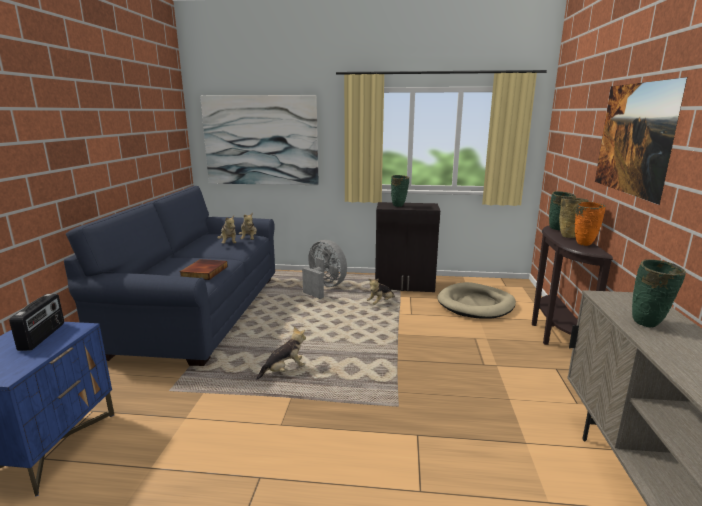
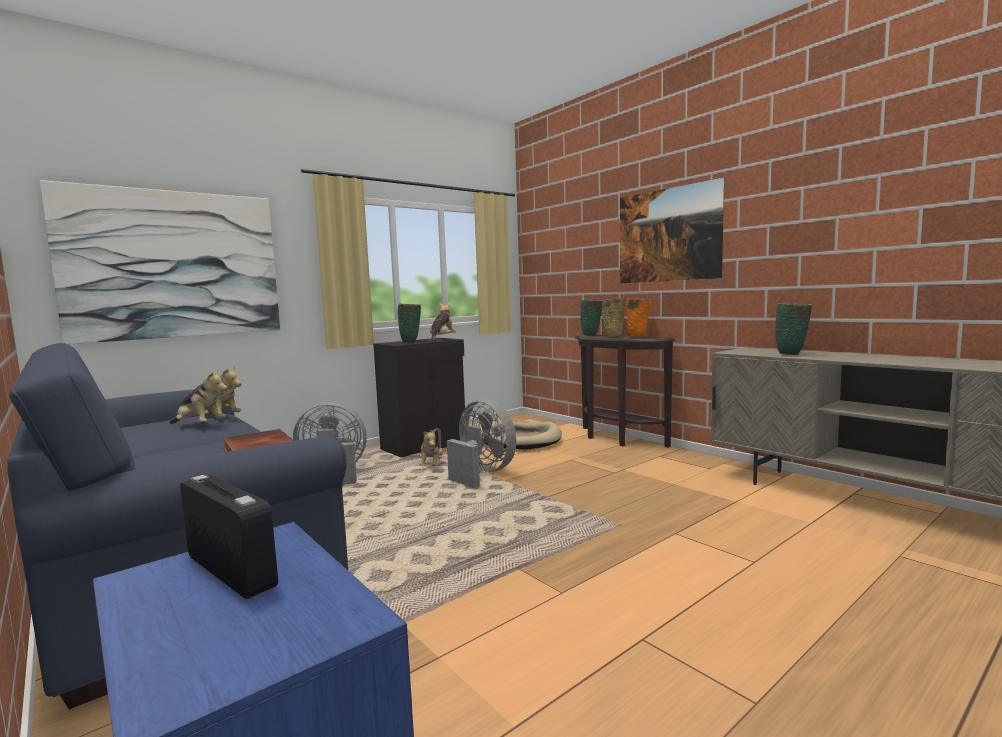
camera: 45 degrees left, 10 degrees down
plush toy [256,326,306,380] -> plush toy moved to [430,302,456,342]
none -> grey fan [447,399,516,488]

